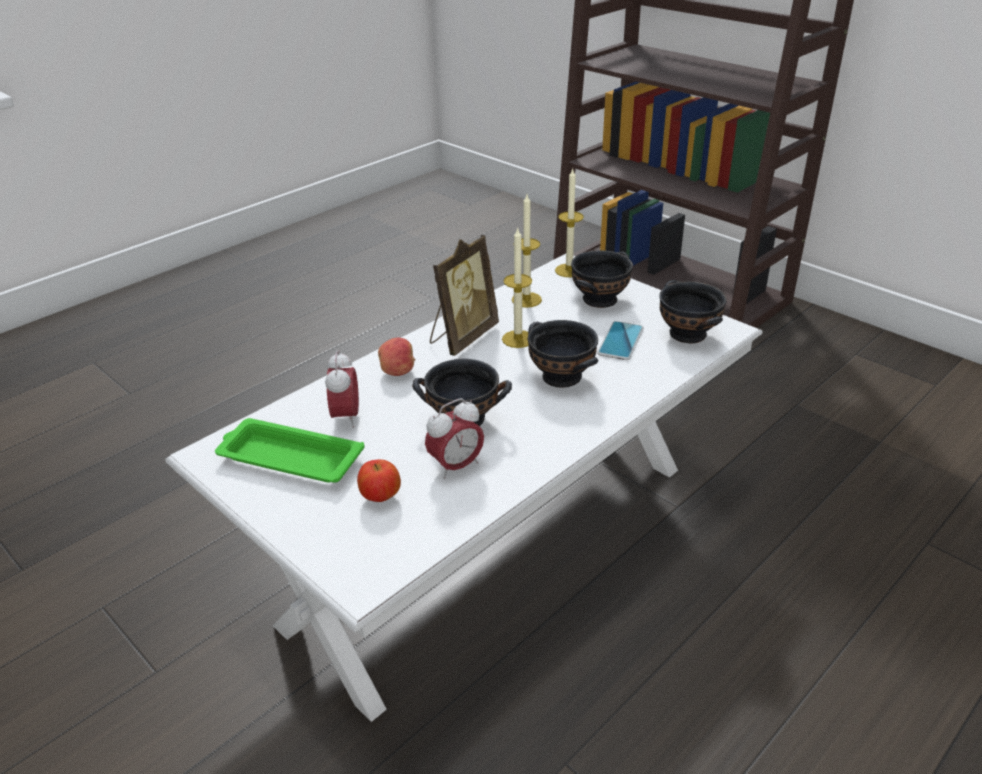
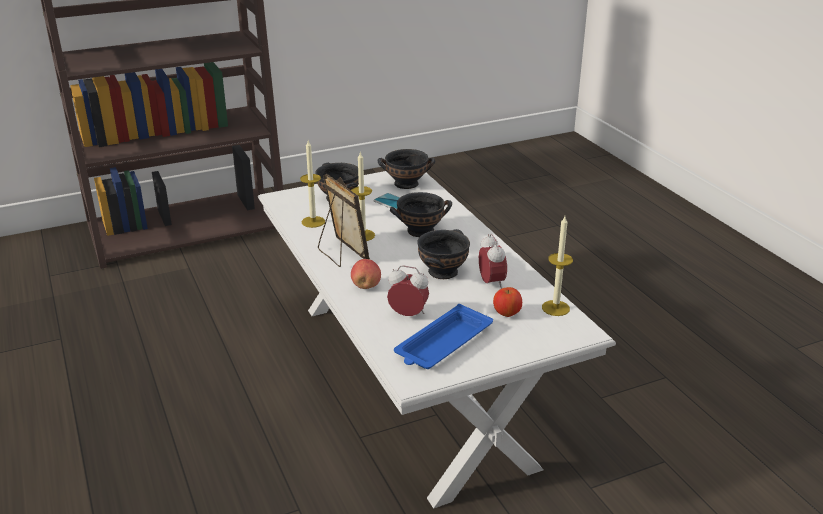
camera: 70 degrees left, 5 degrees down
green tray [215,418,364,483] -> blue tray [394,304,493,369]
candle [555,168,584,277] -> candle moved to [542,216,573,316]

